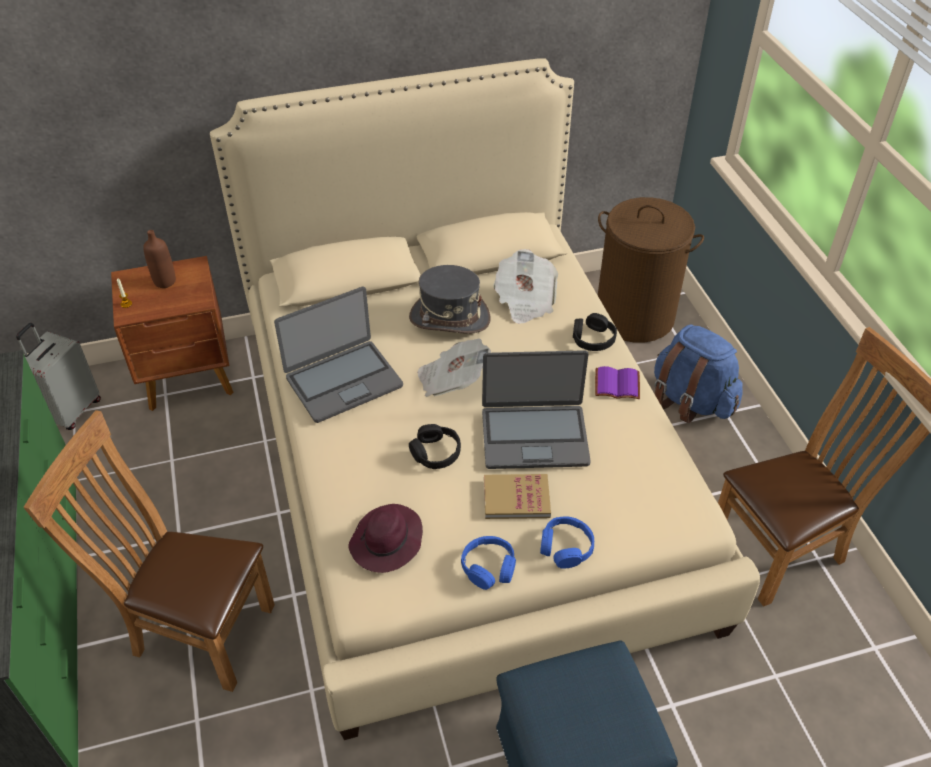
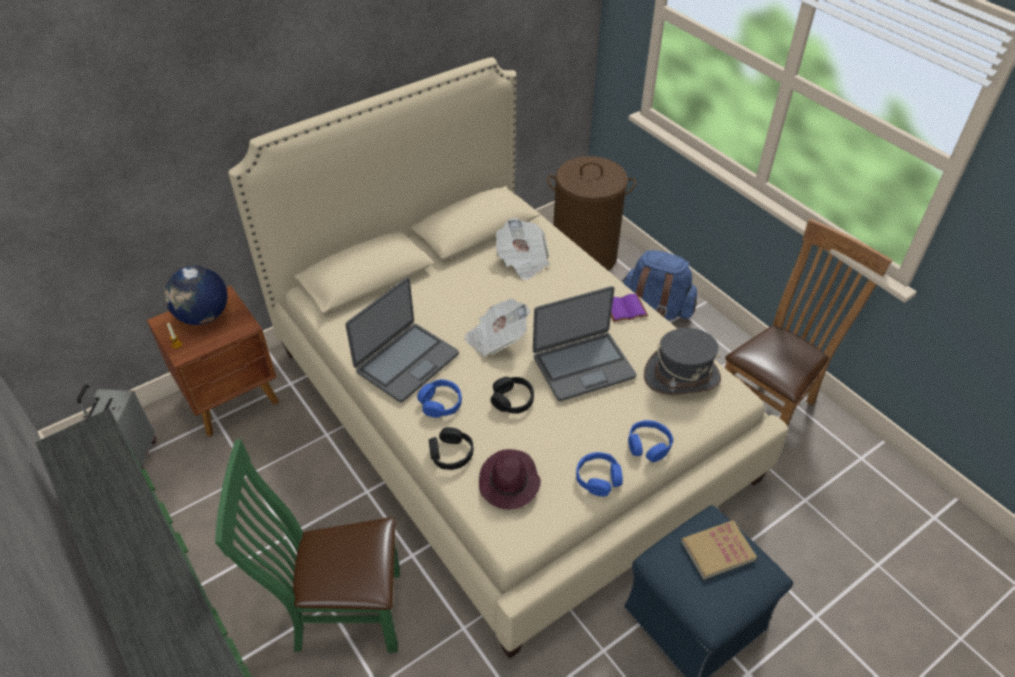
camera: 20 degrees left, 0 degrees up
brown chair [23,410,275,692] -> green chair [215,439,400,653]
brown bottle [143,230,176,288] -> globe [164,266,228,325]
grey hat [409,265,491,334] -> grey hat moved to [644,328,721,395]
book [484,474,551,519] -> book moved to [681,520,757,580]
black headphones [573,313,617,351] -> black headphones moved to [429,427,474,470]
none -> blue headphones [417,379,462,418]

